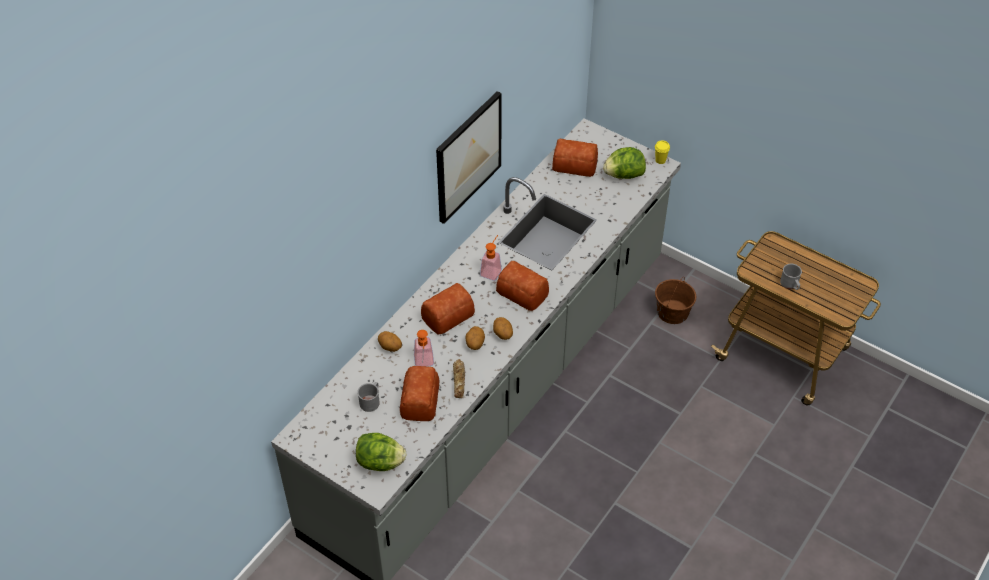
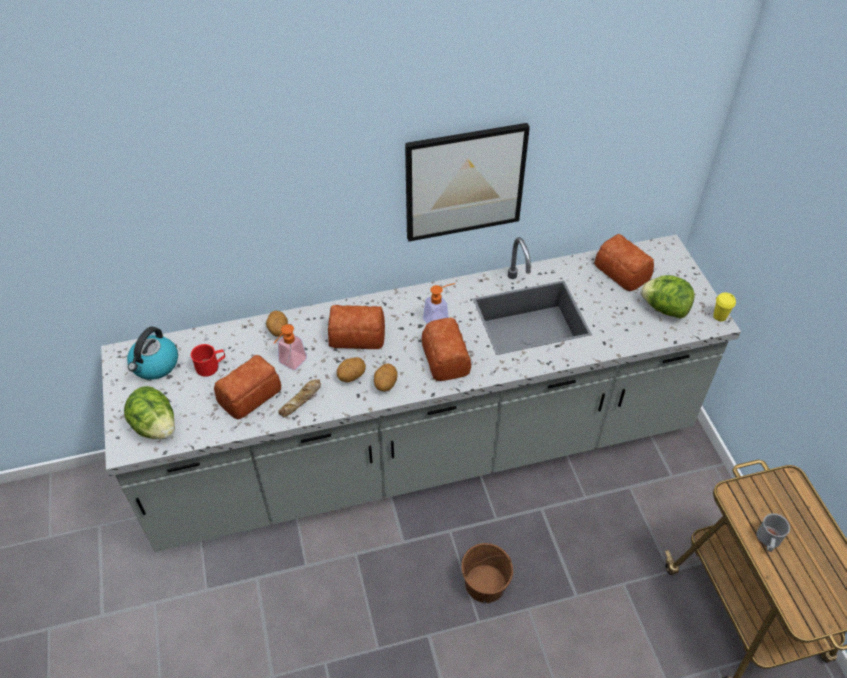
camera: 40 degrees right, 0 degrees up
grey mug [357,382,380,412] -> red mug [191,344,225,377]
brown bucket [655,277,696,324] -> brown bucket moved to [461,543,513,603]
none -> kettle [127,327,178,380]

